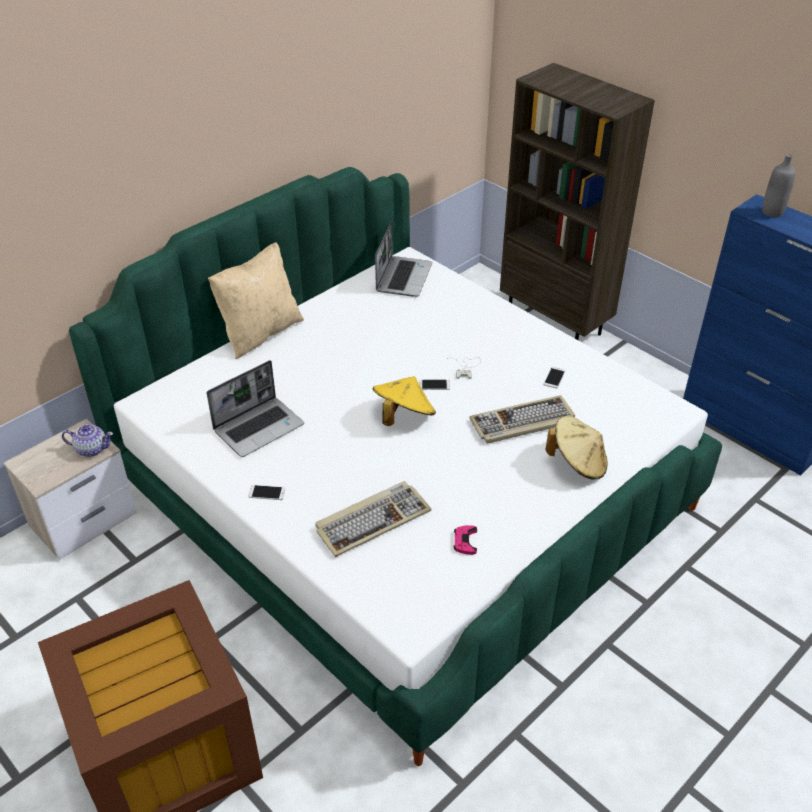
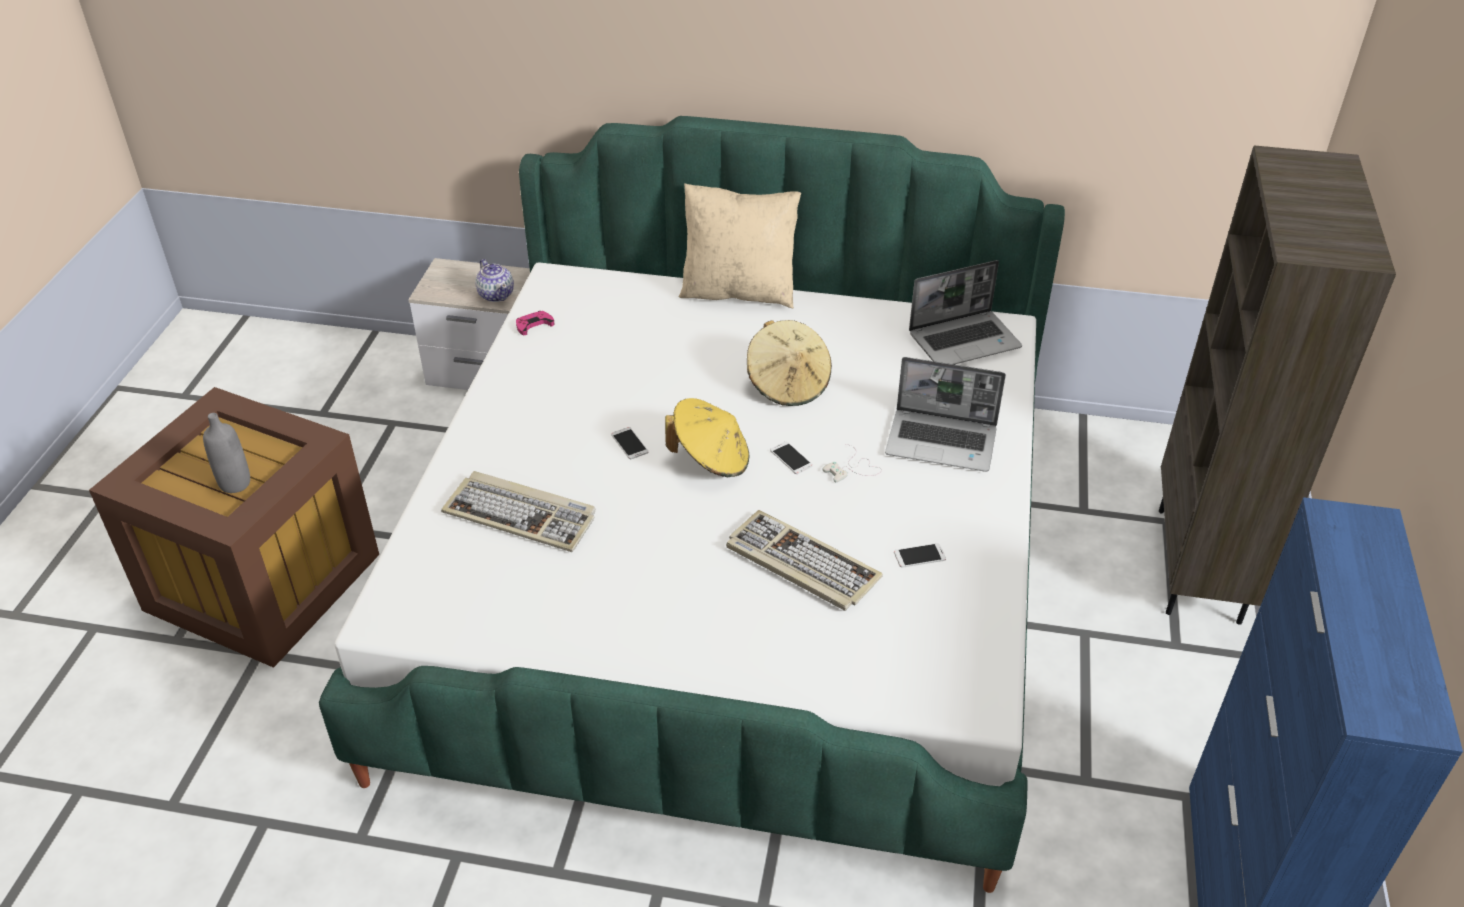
camera: 55 degrees right, 0 degrees up
laptop [207,360,304,457] -> laptop moved to [885,357,1006,472]
phone [248,485,285,500] -> phone moved to [611,427,648,459]
pink game controller [454,525,477,555] -> pink game controller moved to [516,311,555,335]
beige hat [545,416,608,480] -> beige hat moved to [747,320,832,406]
grey bottle [762,154,795,218] -> grey bottle moved to [203,413,250,493]

